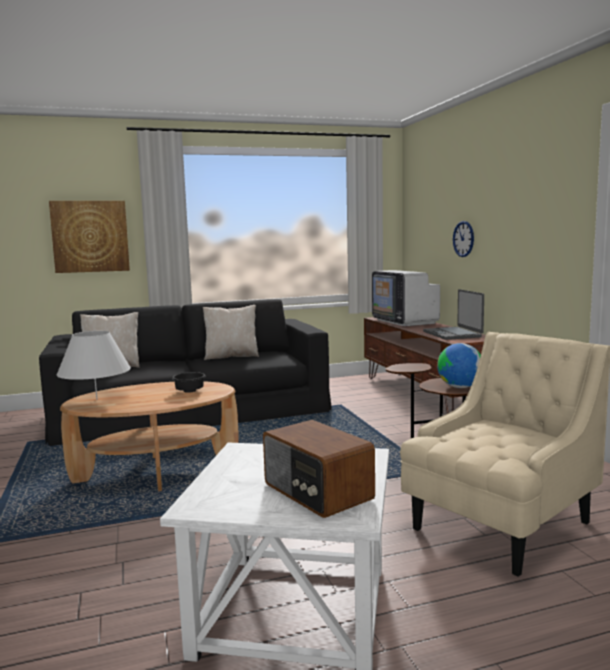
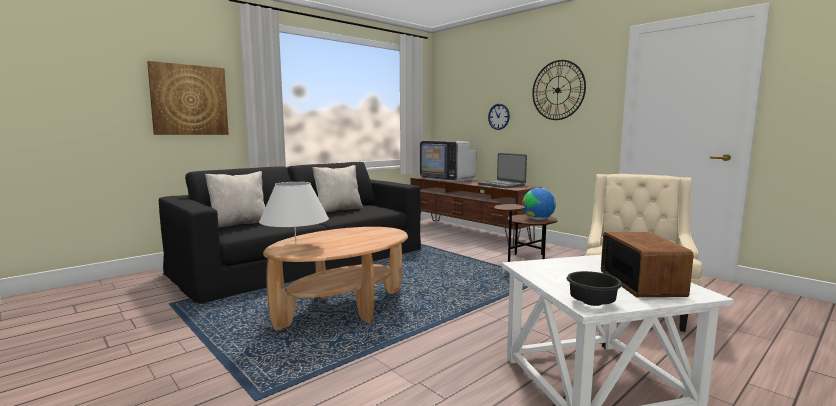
camera: 25 degrees left, 0 degrees up
black bowl [172,372,206,393] -> black bowl moved to [567,271,622,306]
radio [263,419,375,518] -> radio turned 120 degrees counterclockwise [601,232,694,297]
none -> wall clock [532,60,586,120]

